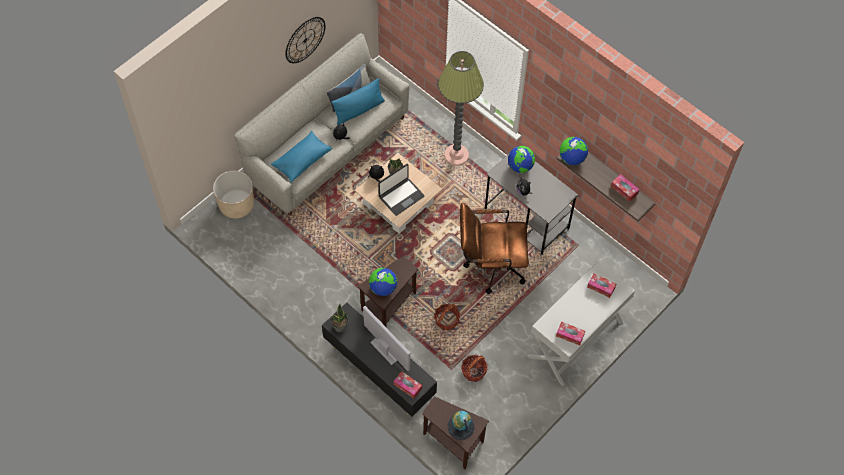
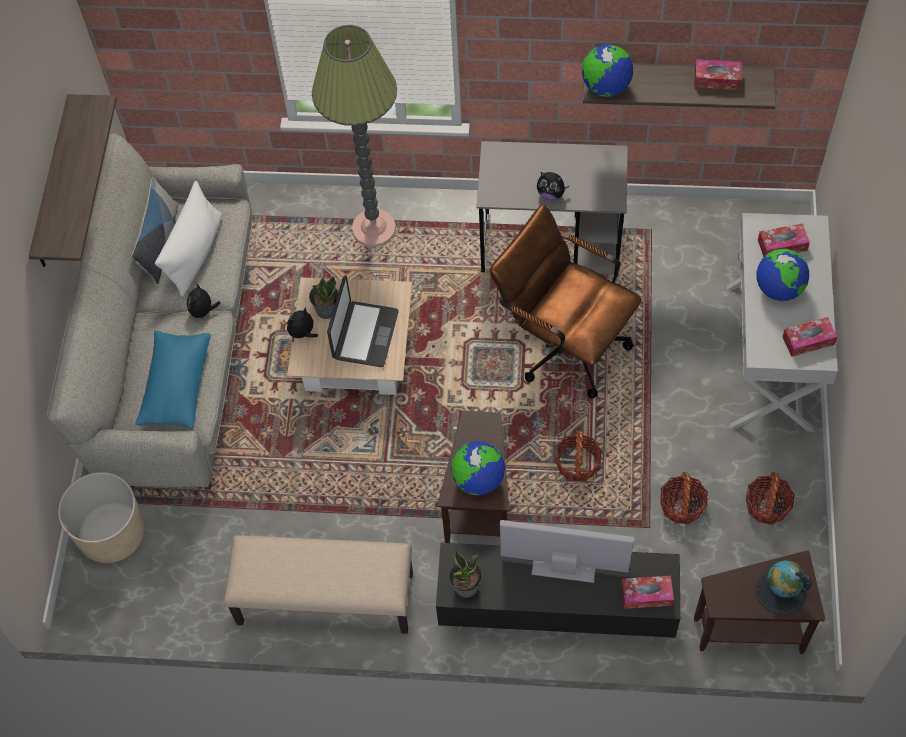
camera: 35 degrees left, 0 degrees up
wall clock [285,17,325,63] -> shelf [28,94,117,267]
blue pillow [331,78,385,125] -> white pillow [155,181,222,297]
brown office chair [460,203,529,294] -> brown office chair turned 75 degrees clockwise [490,204,642,399]
globe [508,146,535,173] -> globe moved to [757,249,809,301]
none -> beige bench [224,535,413,634]
none -> basket [746,472,795,525]

